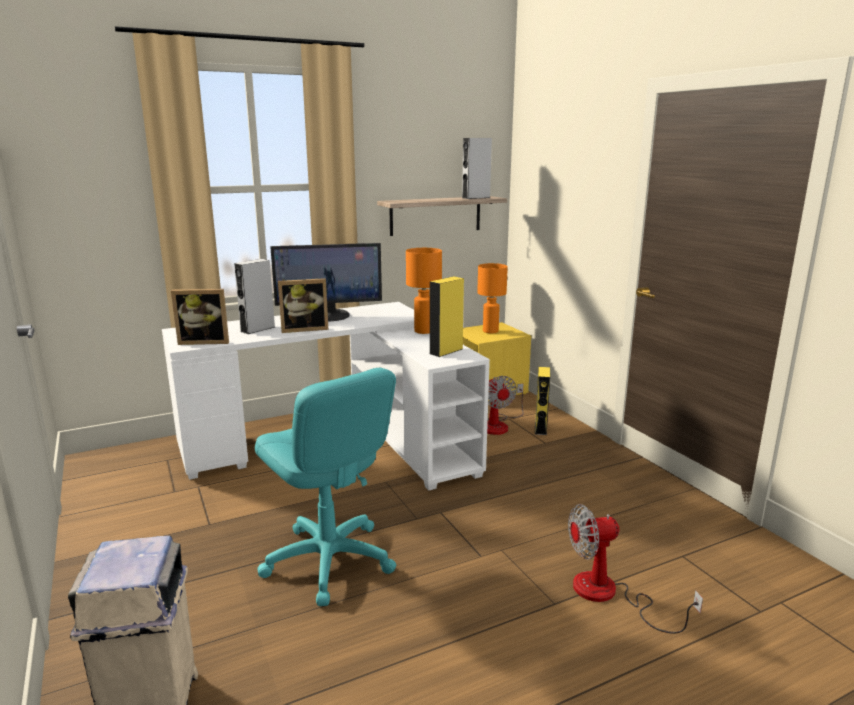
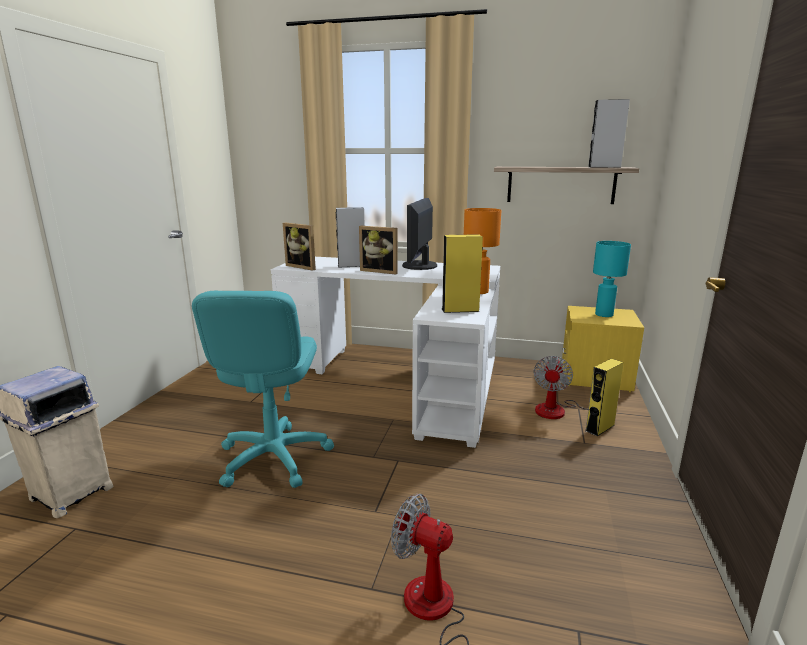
camera: 40 degrees right, 0 degrees up
monitor [270,243,382,321] -> monitor turned 75 degrees clockwise [402,198,437,270]
orange table lamp [477,263,508,333] -> turquoise table lamp [593,241,631,317]

